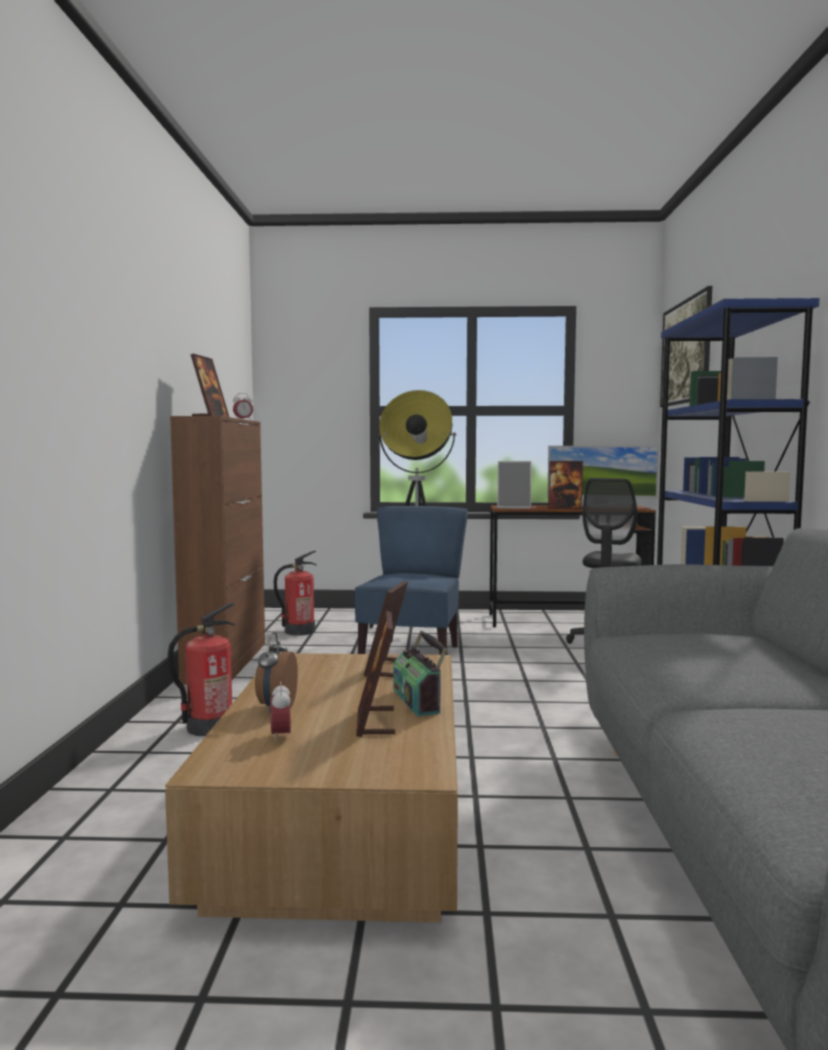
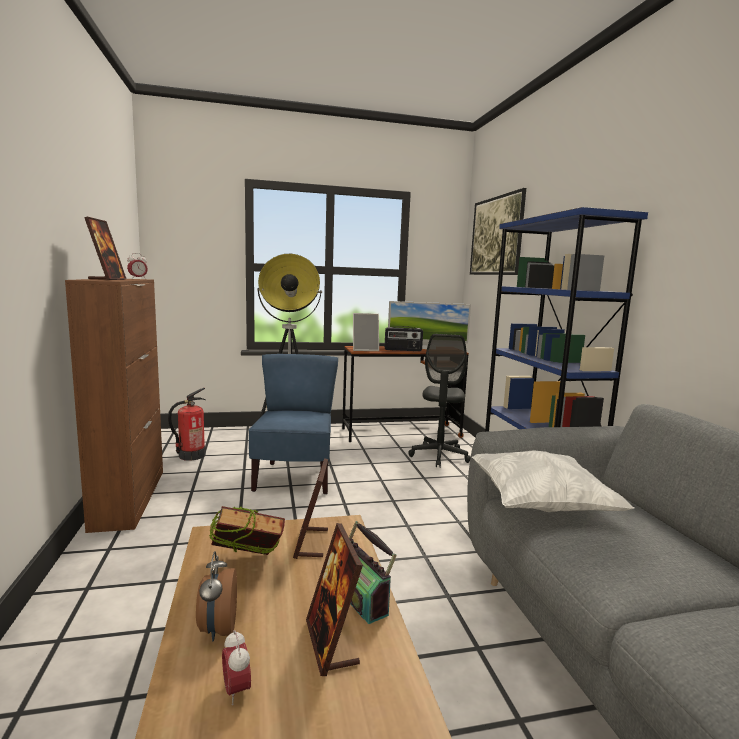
camera: 15 degrees left, 5 degrees up
fire extinguisher [168,603,235,736] -> none
picture frame [548,461,583,509] -> radio [385,326,423,351]
none -> book [209,506,285,555]
none -> white pillow [472,450,634,512]

